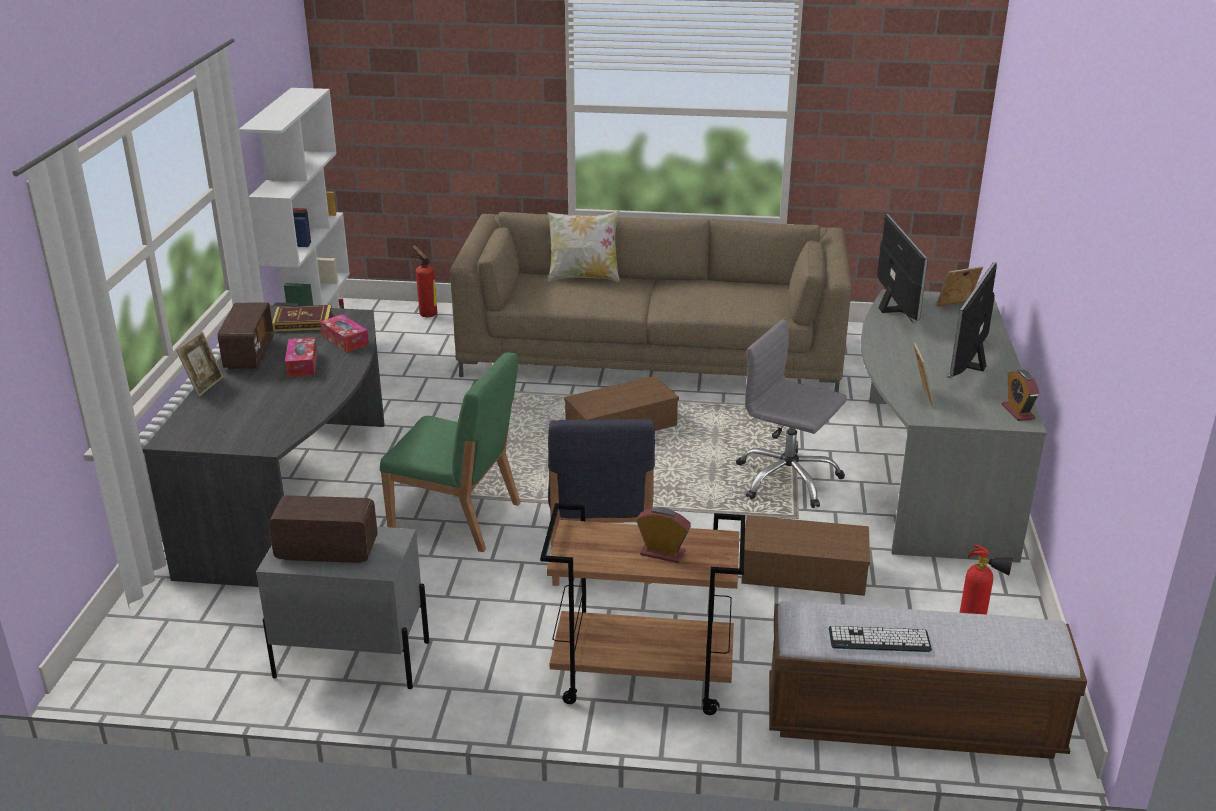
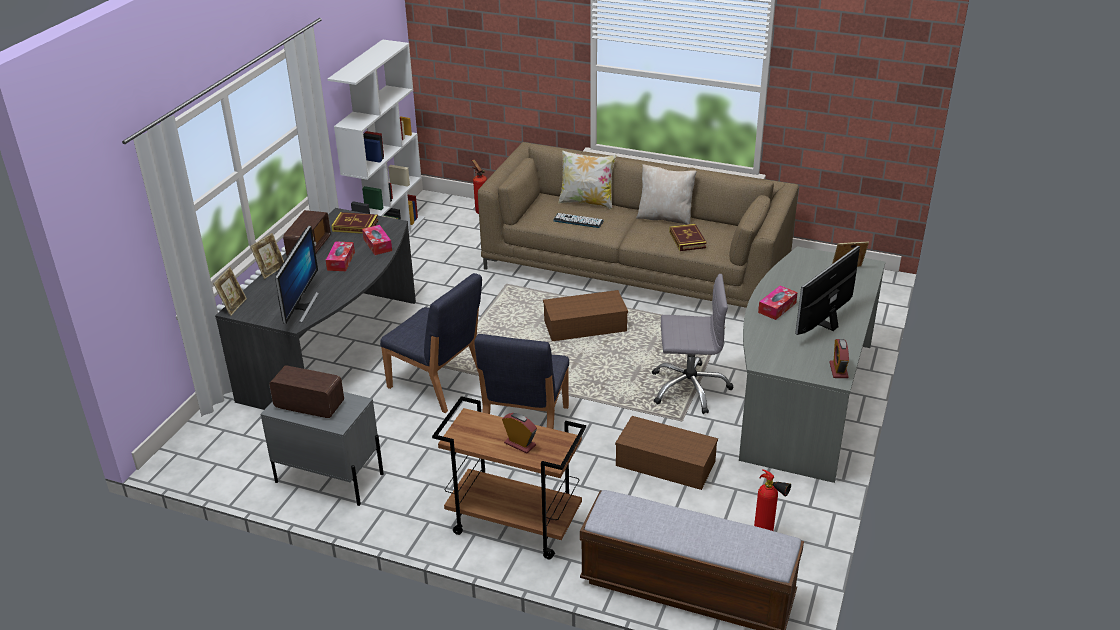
camera: 15 degrees right, 5 degrees up
green chair [380,352,521,552] -> blue chair [380,273,482,413]
grey office chair [736,319,847,508] -> grey office chair turned 135 degrees clockwise [652,274,733,414]
keyboard [829,626,932,652] -> keyboard moved to [553,213,604,228]
monitor [877,214,928,323] -> monitor moved to [275,226,319,324]
picture frame [913,342,935,407] -> picture frame moved to [213,267,247,316]
none -> beige pillow [636,164,697,225]
none -> book [669,224,707,251]
none -> tissue box [758,285,798,320]

